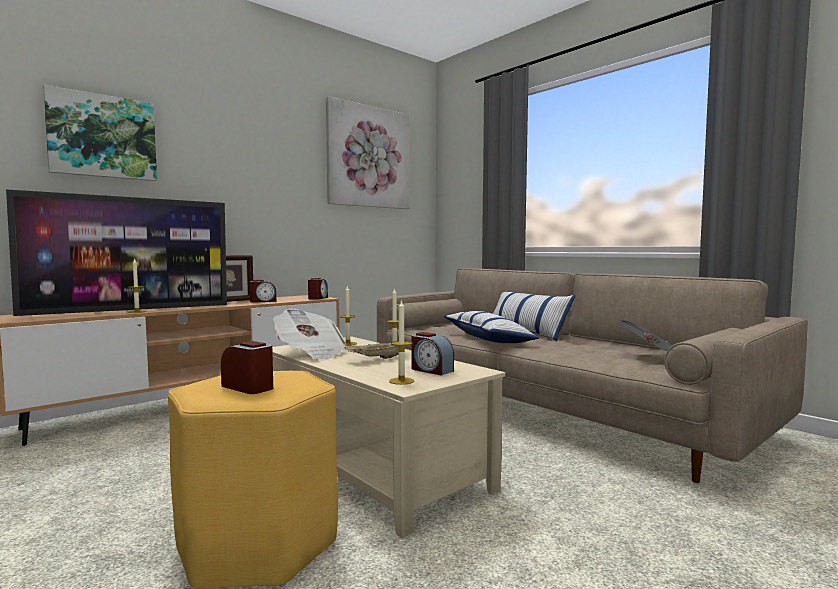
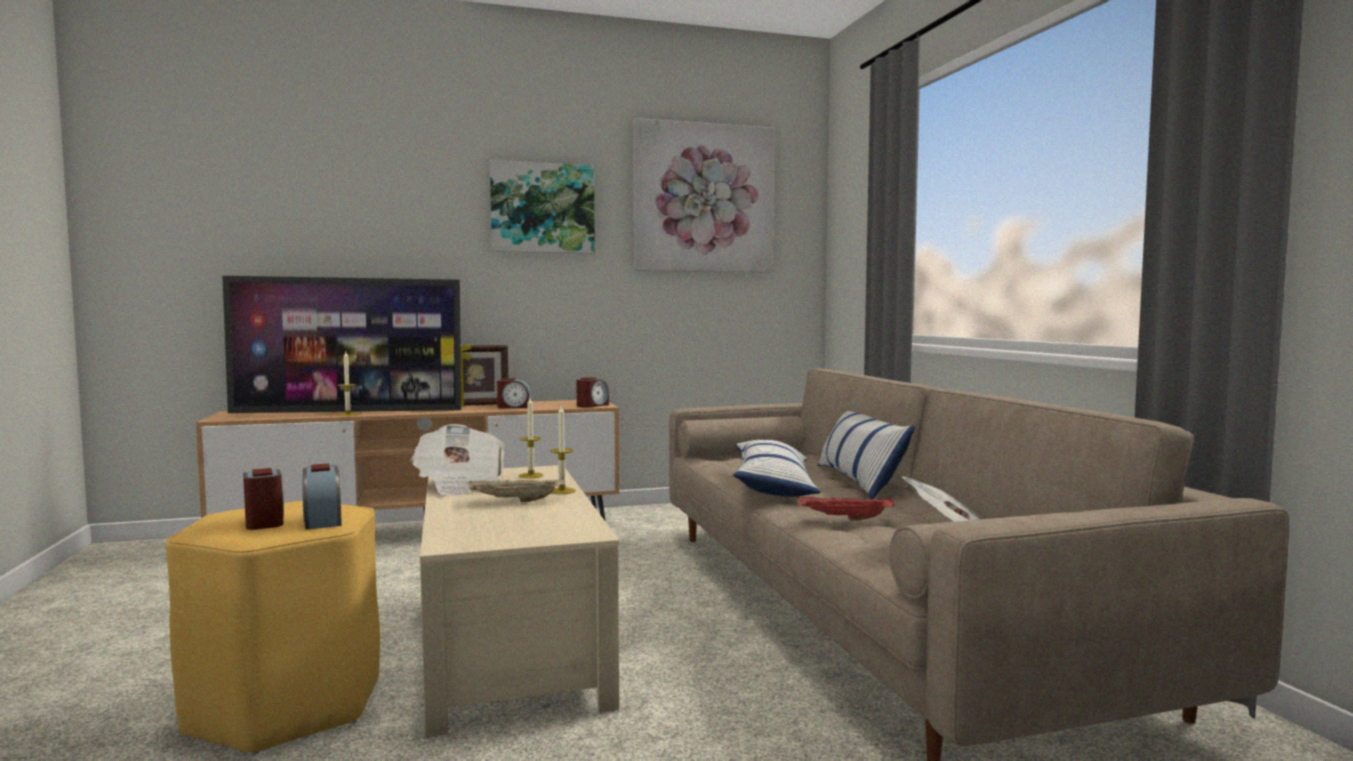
camera: 25 degrees right, 0 degrees up
picture [43,85,157,181] -> picture moved to [490,160,595,253]
candle [389,299,414,385] -> none
alarm clock [411,332,454,375] -> alarm clock moved to [302,464,342,530]
none -> red tray [797,496,895,521]

